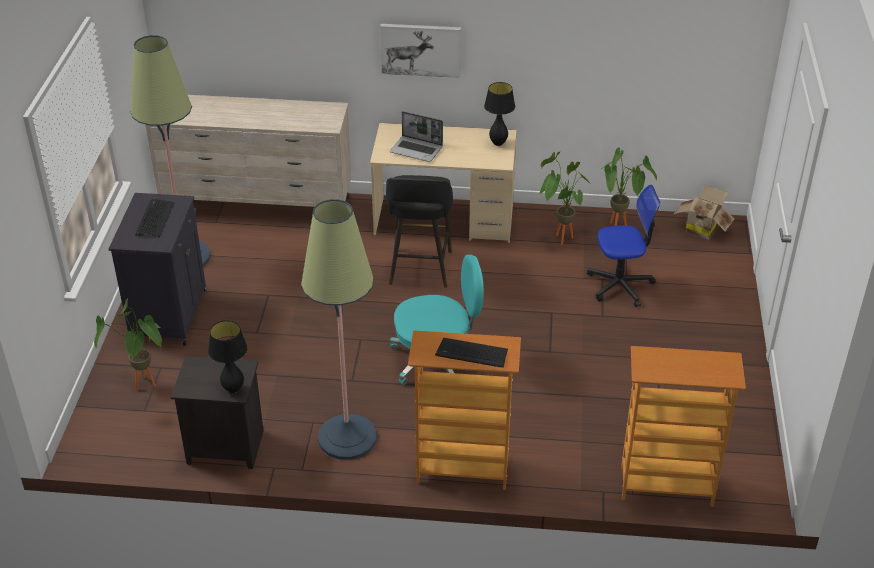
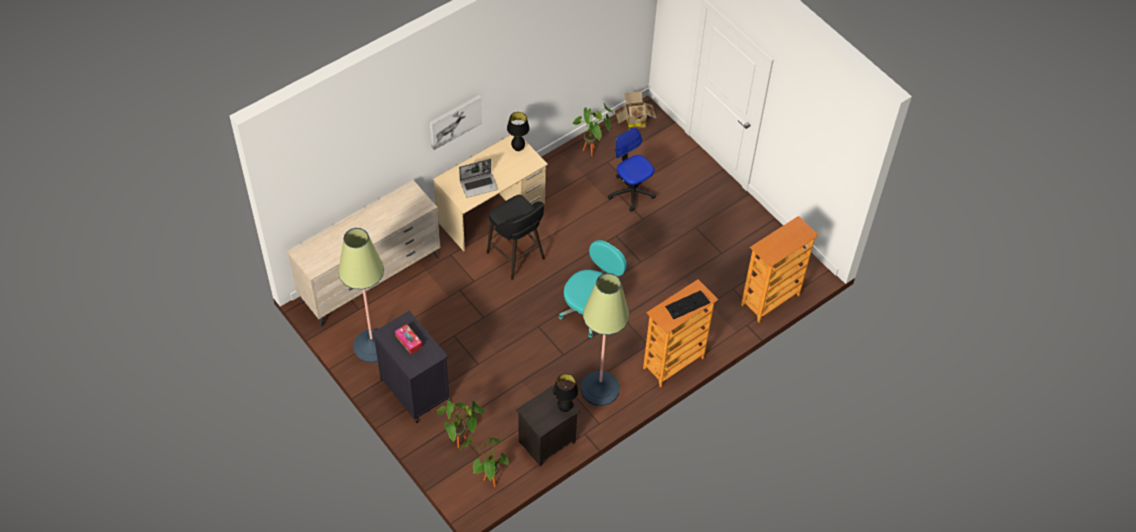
camera: 45 degrees left, 15 degrees up
keyboard [136,199,175,237] -> tissue box [395,324,422,354]
potted plant [539,152,591,245] -> potted plant moved to [460,435,509,487]
office chair [587,185,660,307] -> office chair turned 75 degrees counterclockwise [608,127,656,212]

